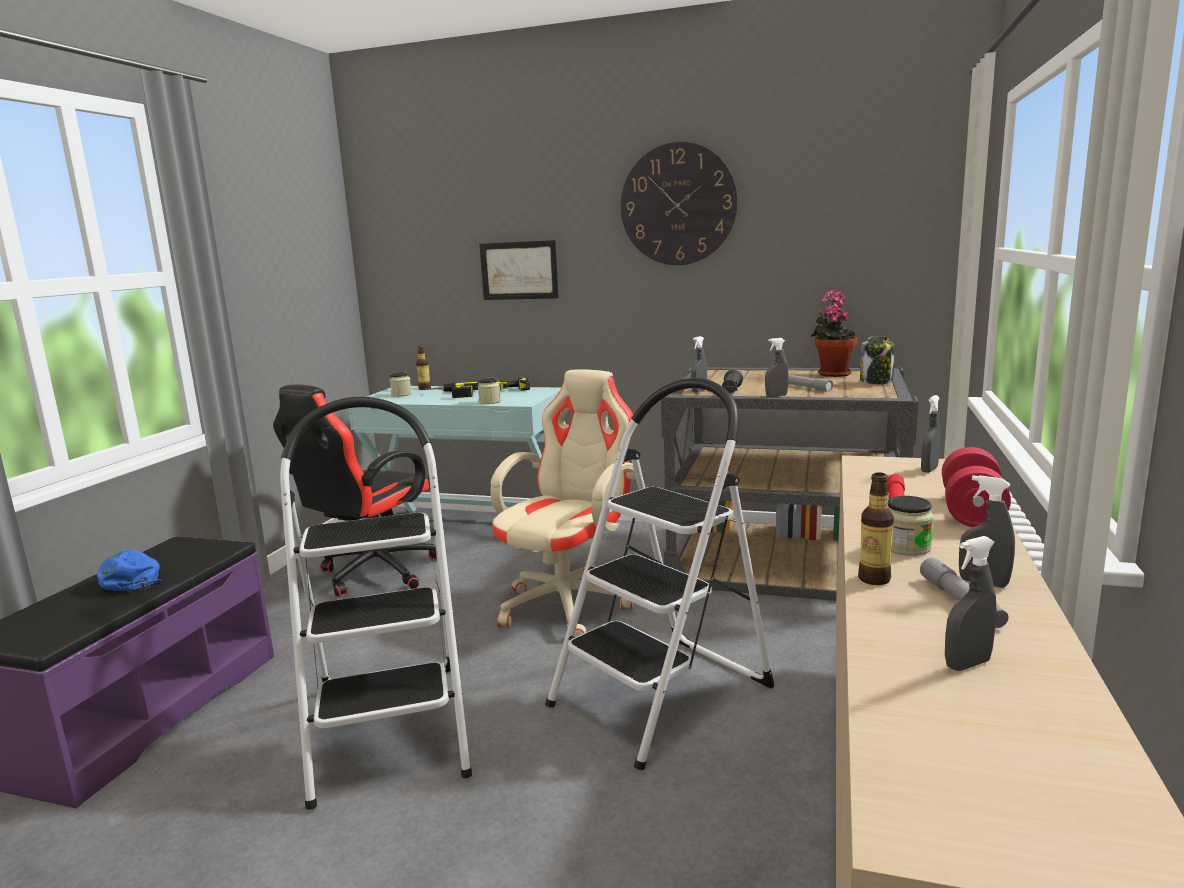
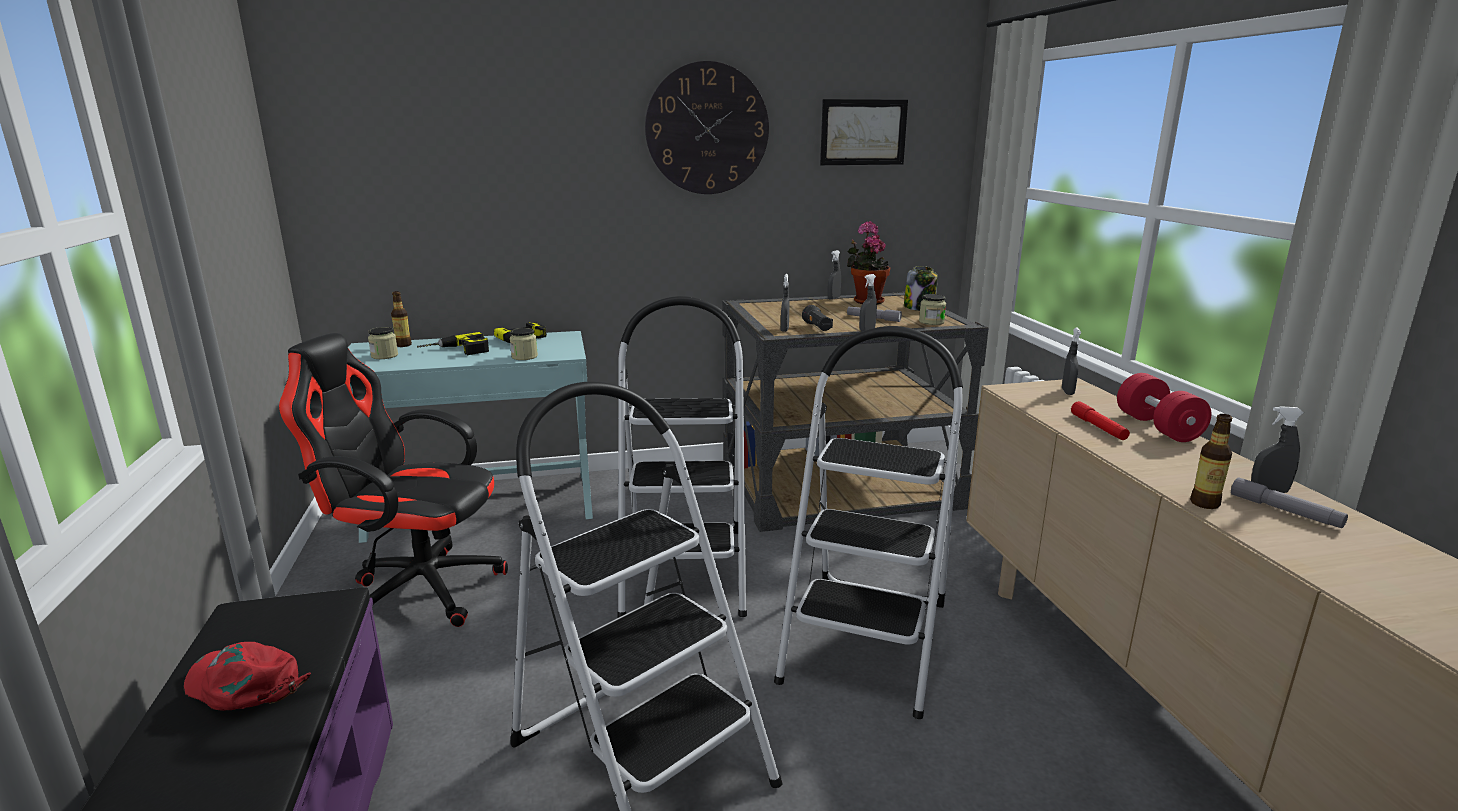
camera: 30 degrees left, 5 degrees up
blue cap [97,550,161,592] -> red cap [183,642,311,711]
black office chair [273,385,437,597] -> black office chair turned 105 degrees clockwise [279,333,508,627]
picture [479,240,559,300] -> picture moved to [820,99,908,165]
beige office chair [490,369,636,637] -> step ladder [617,296,747,618]
jar [888,496,934,556] -> jar moved to [919,294,946,325]
grey spray bottle [945,536,997,671] -> grey spray bottle moved to [827,250,841,300]

